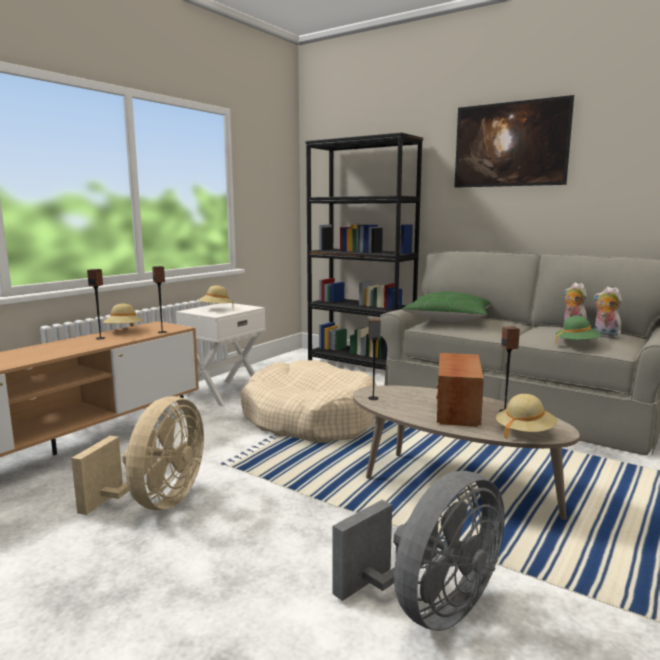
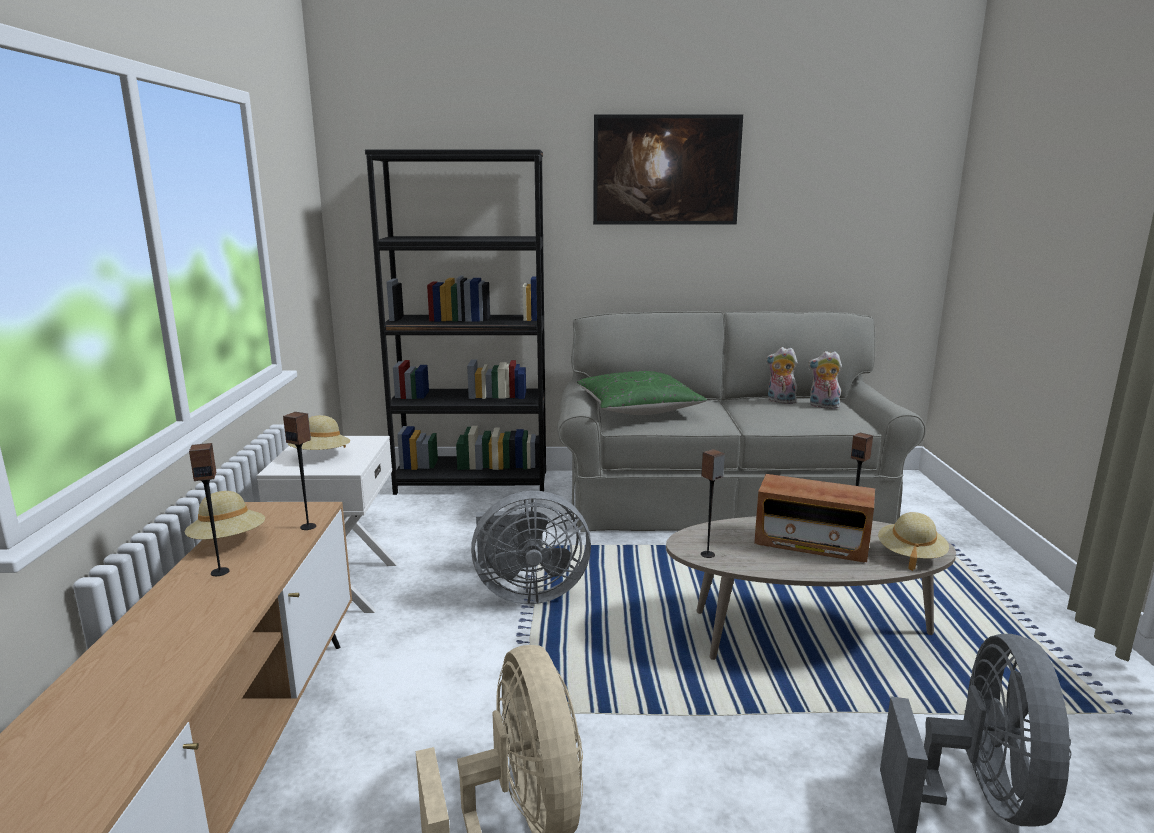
camera: 35 degrees left, 5 degrees up
beige dog bed [241,360,377,443] -> grey fan [471,491,591,604]
radio [436,353,484,427] -> radio turned 45 degrees counterclockwise [754,474,875,563]
green hat [556,316,601,344] -> none

